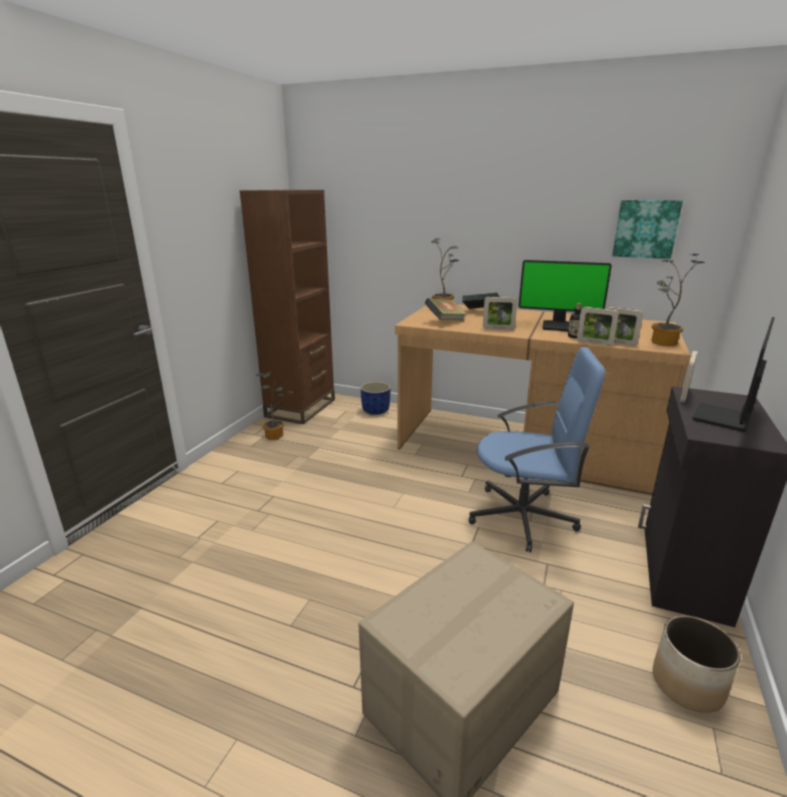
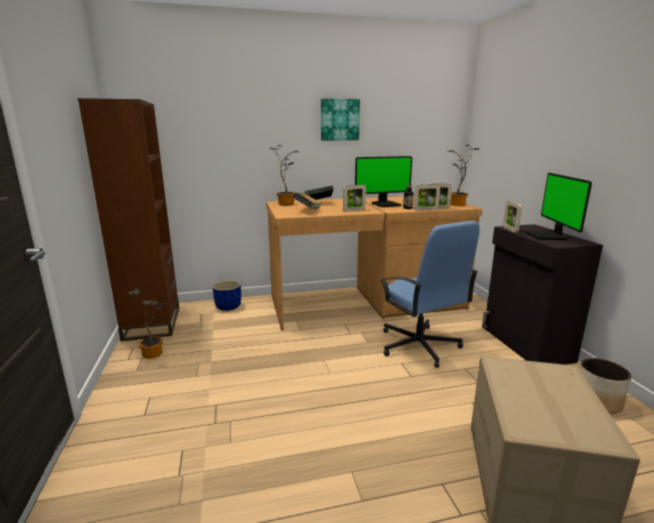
camera: 35 degrees left, 5 degrees down
blue office chair [469,347,605,553] -> blue office chair turned 90 degrees clockwise [380,221,480,368]
picture [612,200,683,259] -> picture moved to [321,98,360,140]

